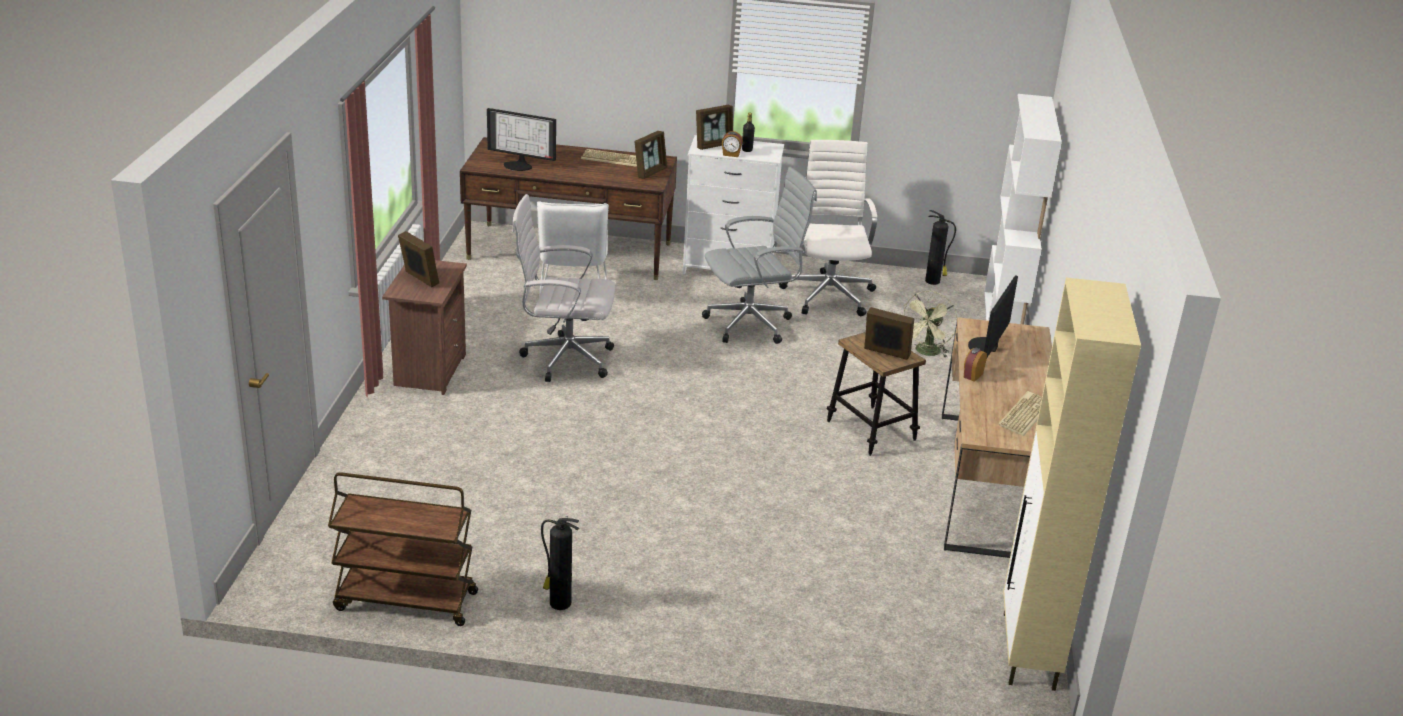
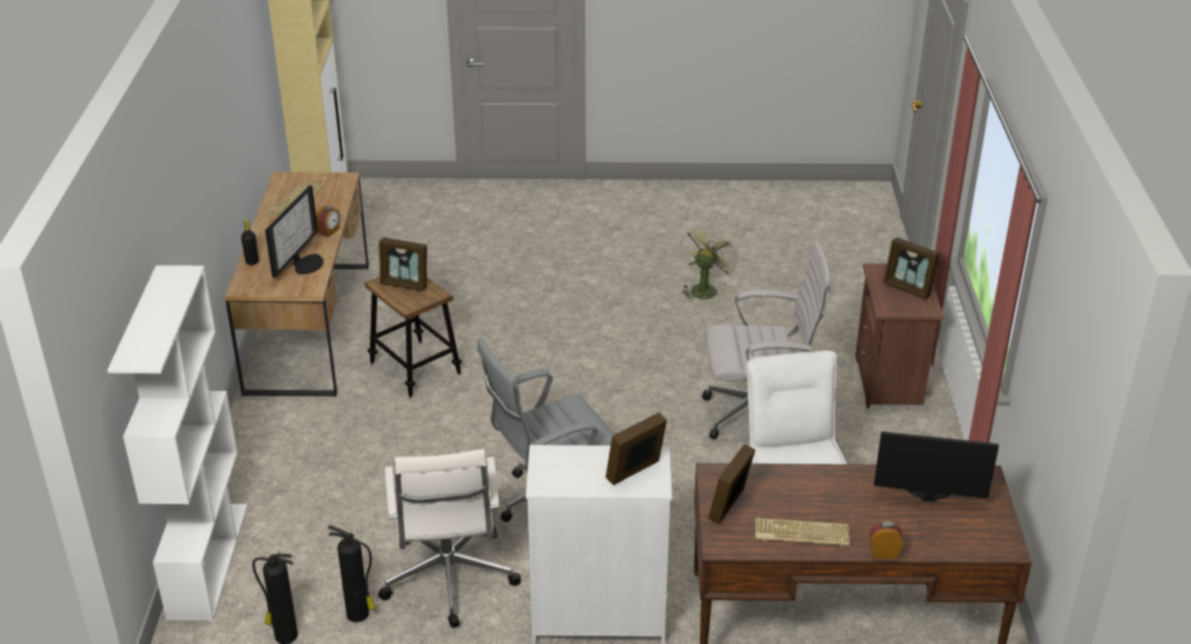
camera: 175 degrees right, 5 degrees up
brown cart [328,472,478,626] -> none
fire extinguisher [541,516,579,610] -> fire extinguisher moved to [328,525,376,622]
alarm clock [722,131,743,157] -> alarm clock moved to [870,521,903,559]
black bottle [742,112,755,152] -> black bottle moved to [241,220,259,265]
green fan [904,291,957,358] -> green fan moved to [680,225,738,302]

